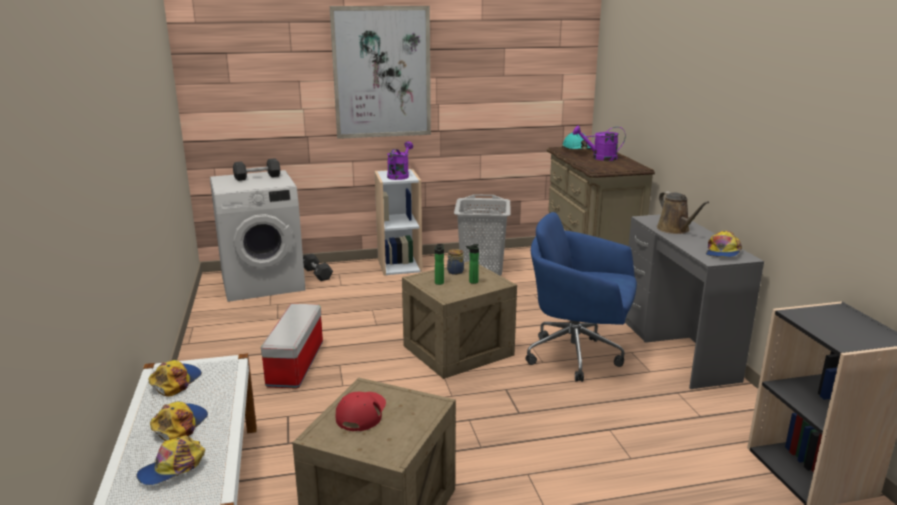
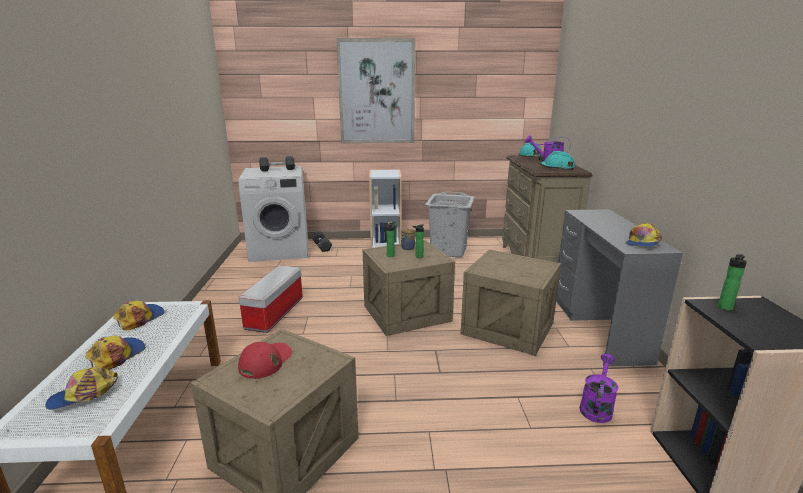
camera: 10 degrees right, 0 degrees up
purple watering can [387,141,413,180] -> purple watering can moved to [579,354,618,423]
blue office chair [526,212,637,382] -> crate [461,250,561,356]
brown watering can [657,191,709,234] -> none
none -> turquoise hard hat [539,151,575,170]
none -> bottle [718,254,747,311]

